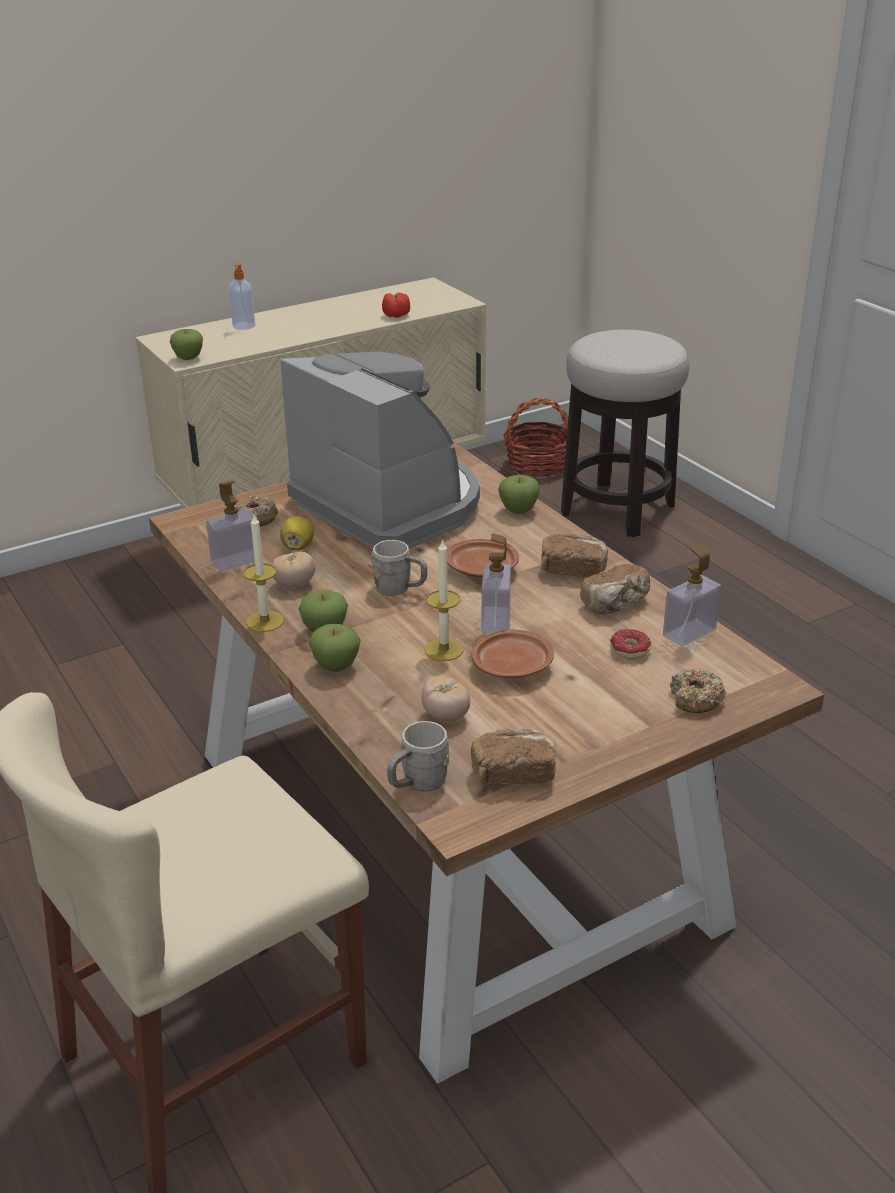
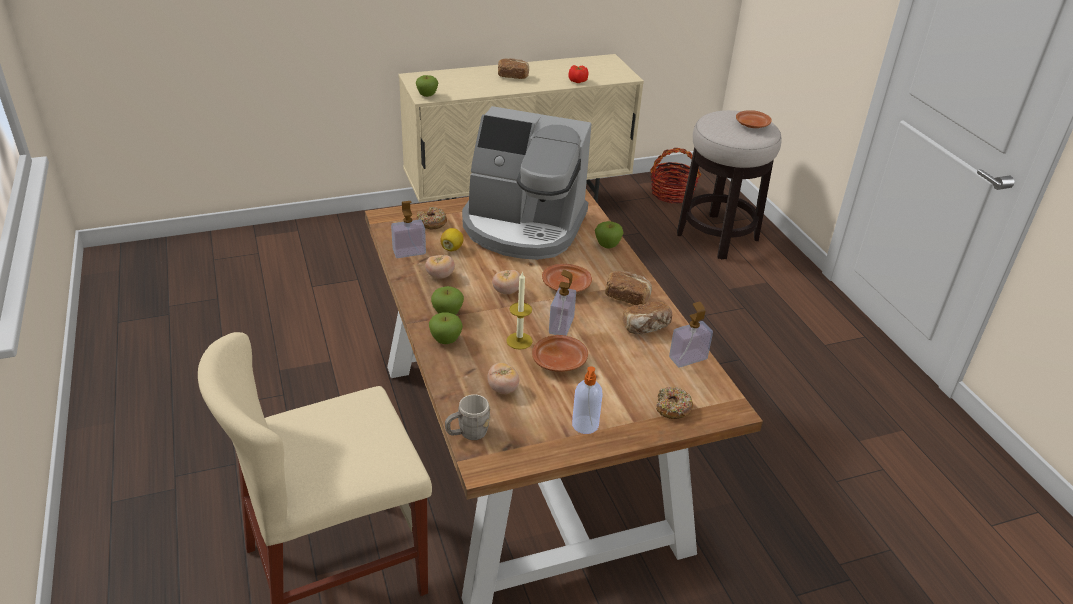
camera: 10 degrees right, 5 degrees up
soap dispenser [229,263,255,330] -> soap dispenser moved to [572,366,602,434]
candle [243,515,284,632] -> none
coffee machine [280,351,480,549] -> coffee machine turned 135 degrees clockwise [462,106,592,260]
grey mug [371,540,427,596] -> tomato [492,270,521,294]
bread [471,728,556,786] -> bread moved to [498,58,529,79]
donut [610,629,651,659] -> none
none -> brown plate [736,110,772,128]

